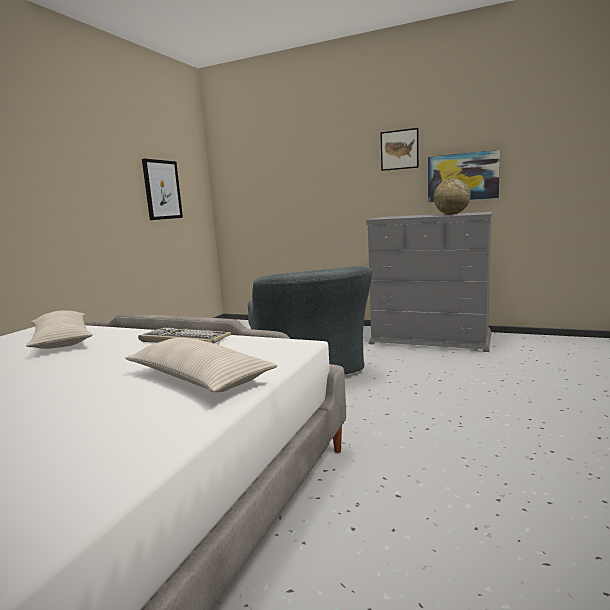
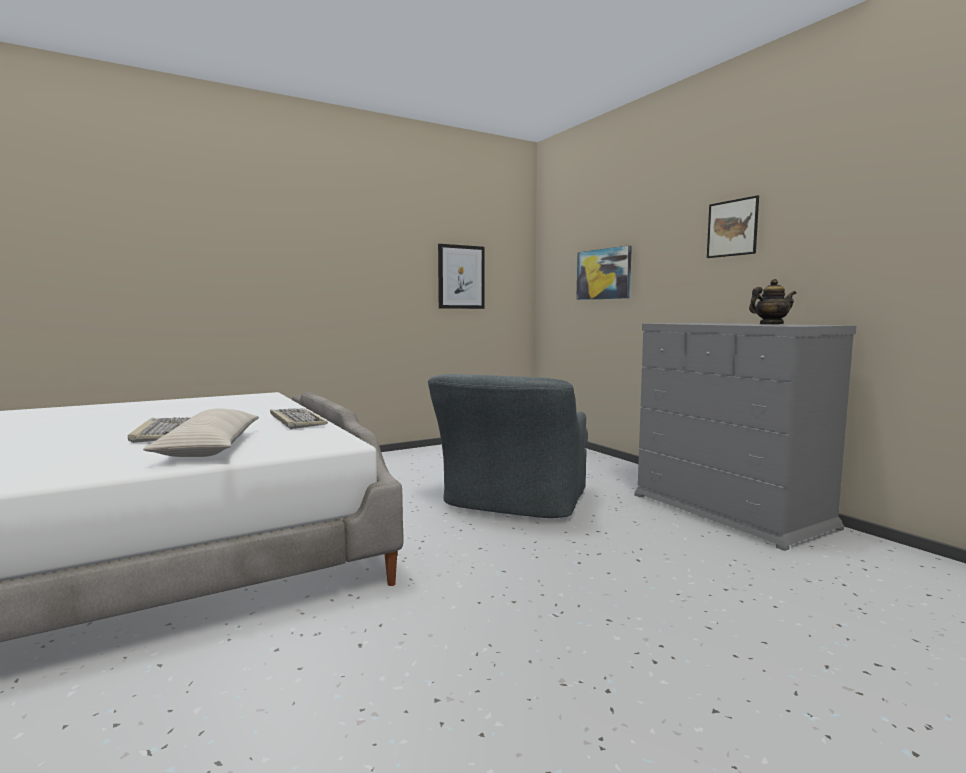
camera: 35 degrees right, 5 degrees down
beige pillow [26,311,93,349] -> none
picture [428,150,500,202] -> picture moved to [576,245,632,300]
globe [434,178,470,214] -> teapot [749,279,796,324]
none -> keyboard [128,417,190,443]

